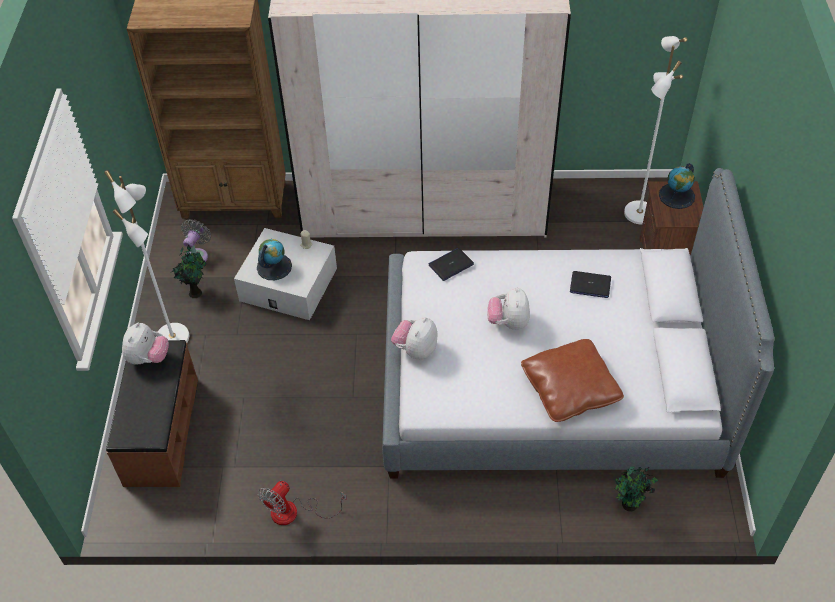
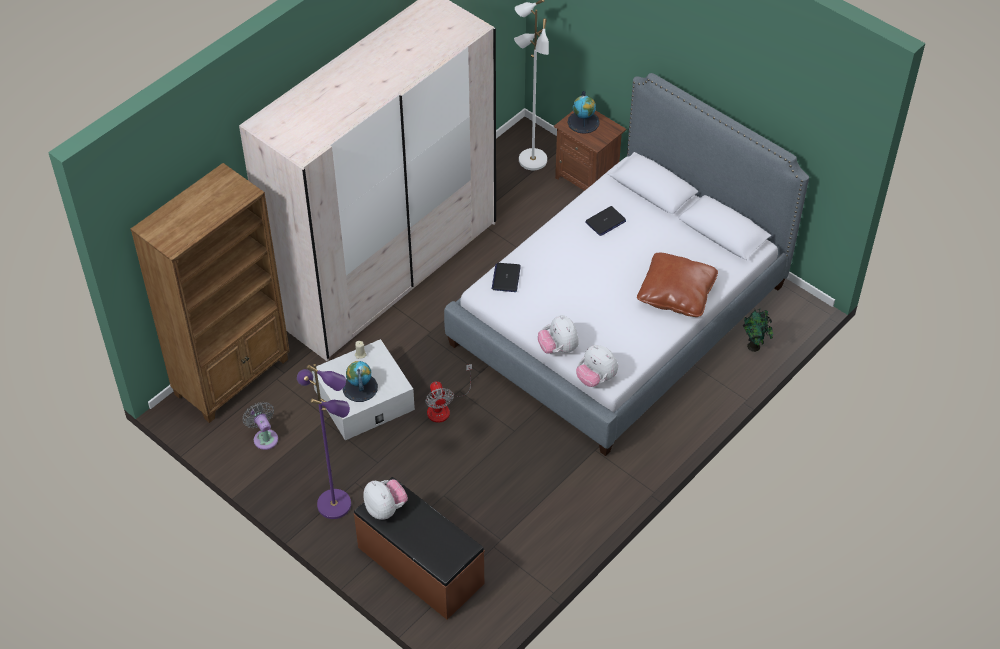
camera: 50 degrees left, 0 degrees up
white floor lamp [104,170,189,343] -> purple floor lamp [297,364,351,519]
potted plant [172,245,206,298] -> none
fan [258,481,347,525] -> fan moved to [425,364,472,423]
plush toy [487,287,530,330] -> plush toy moved to [576,345,618,387]

